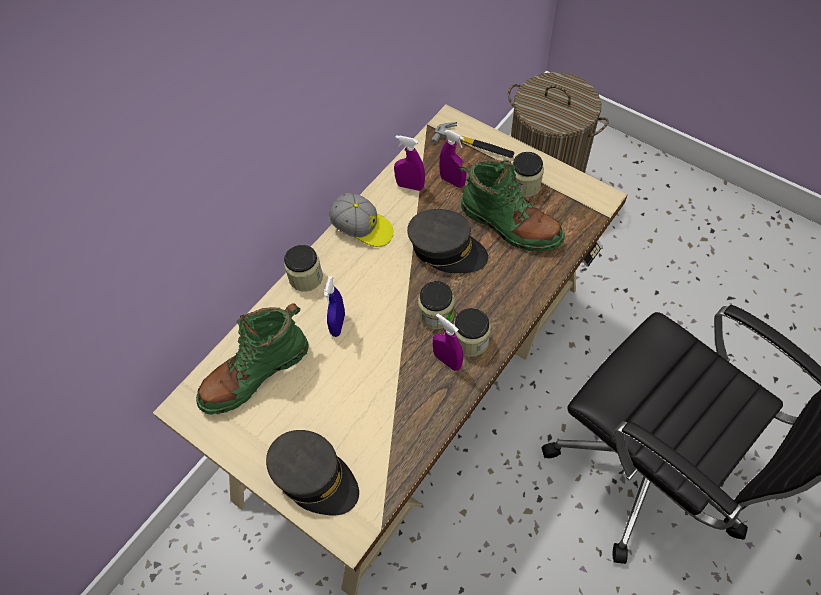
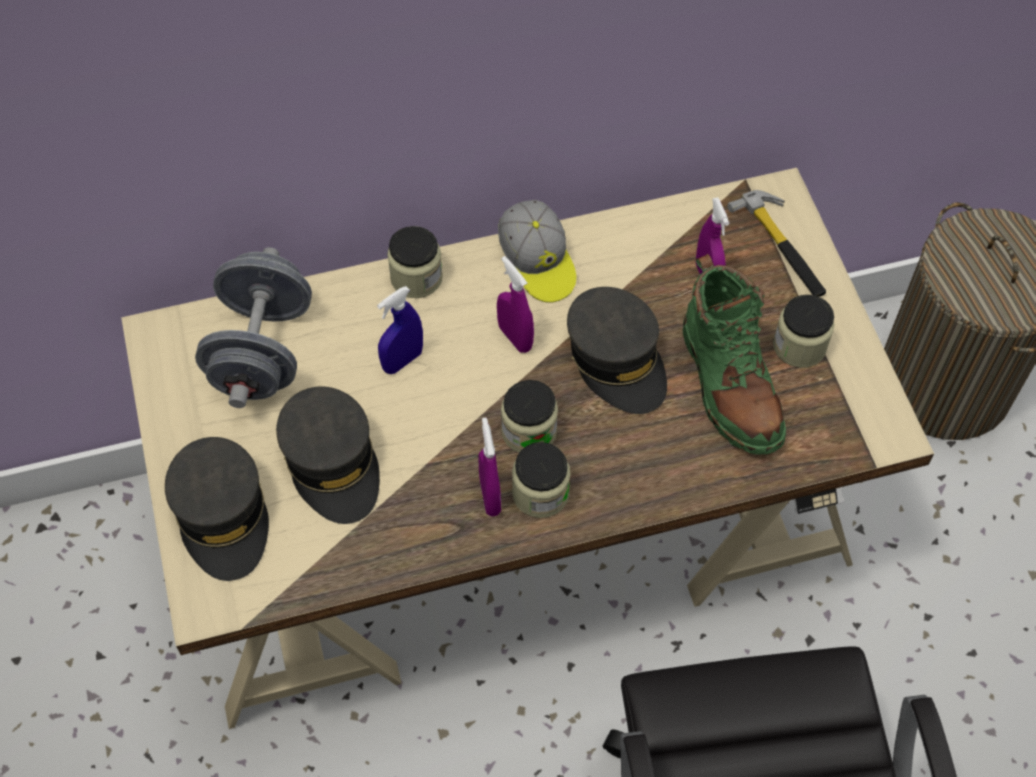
camera: 35 degrees right, 0 degrees up
green boot [196,303,309,414] -> grey dumbbell [195,247,312,408]
purple spray bottle [394,135,425,191] -> purple spray bottle moved to [497,256,534,353]
none -> grey cap [276,386,380,524]

